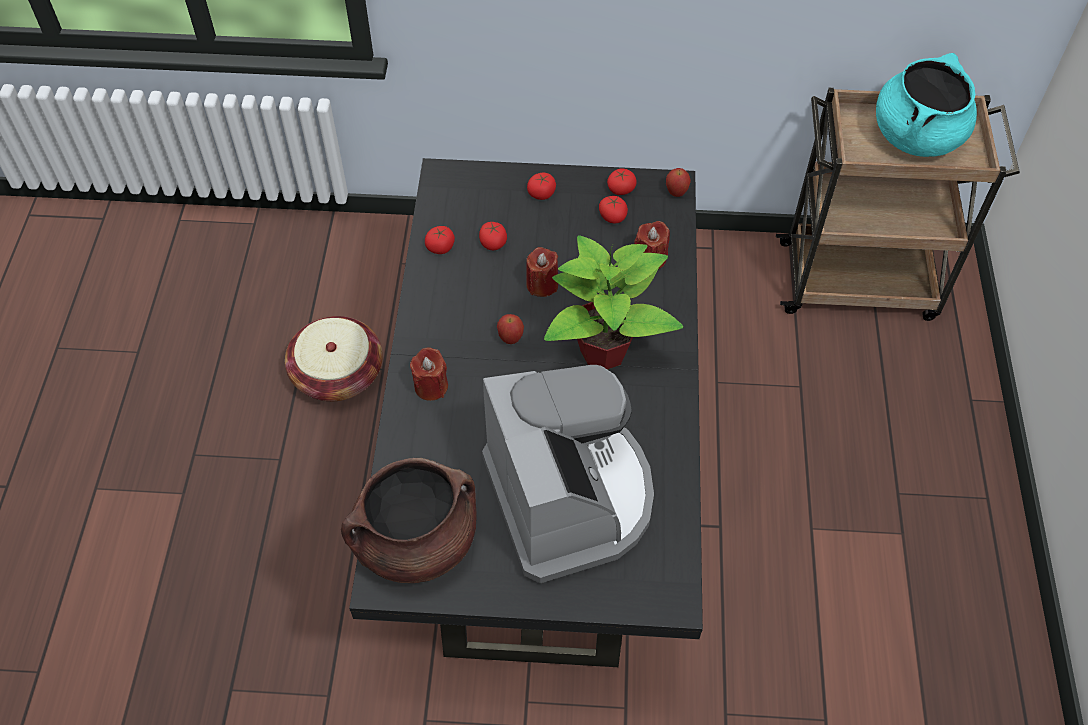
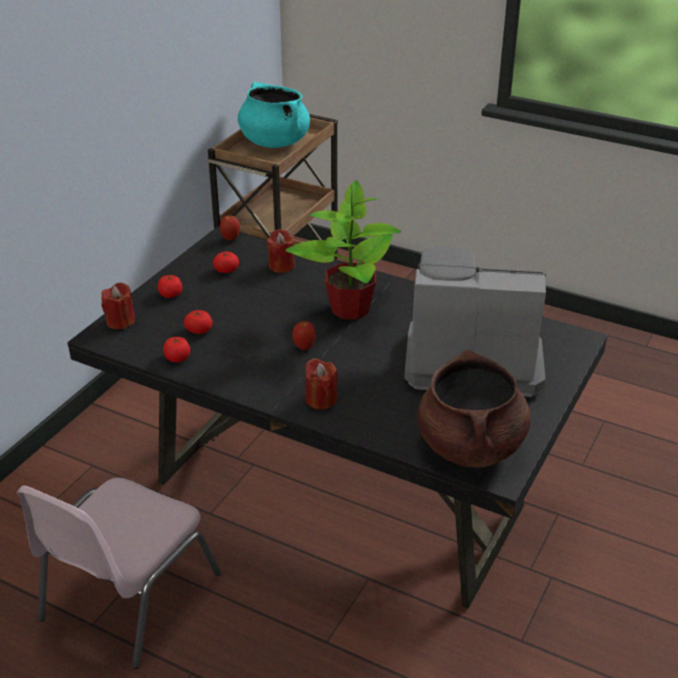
camera: 65 degrees left, 20 degrees down
basket [285,316,383,401] -> pink chair [17,477,221,669]
red candle [526,247,558,297] -> red candle moved to [102,283,135,329]
tomato [607,169,637,195] -> none

